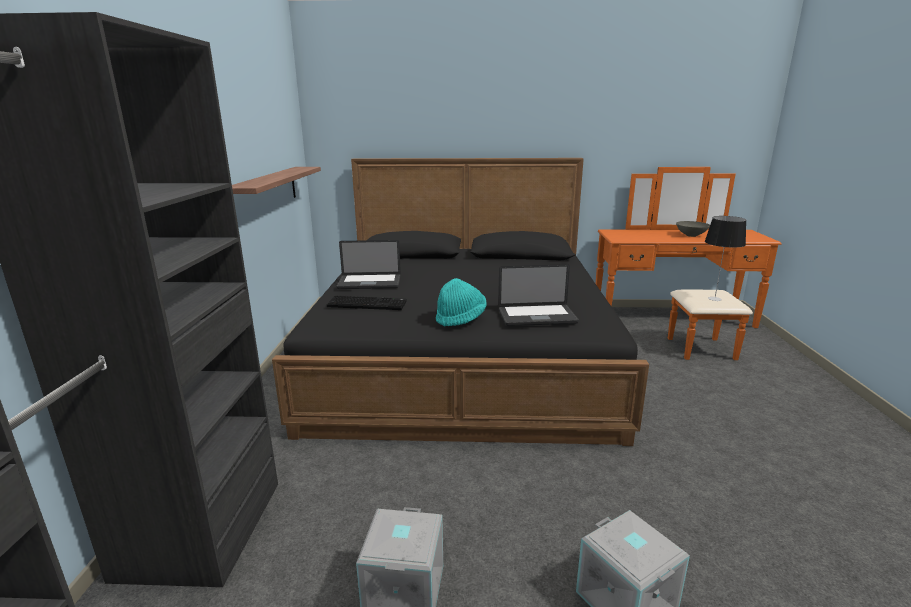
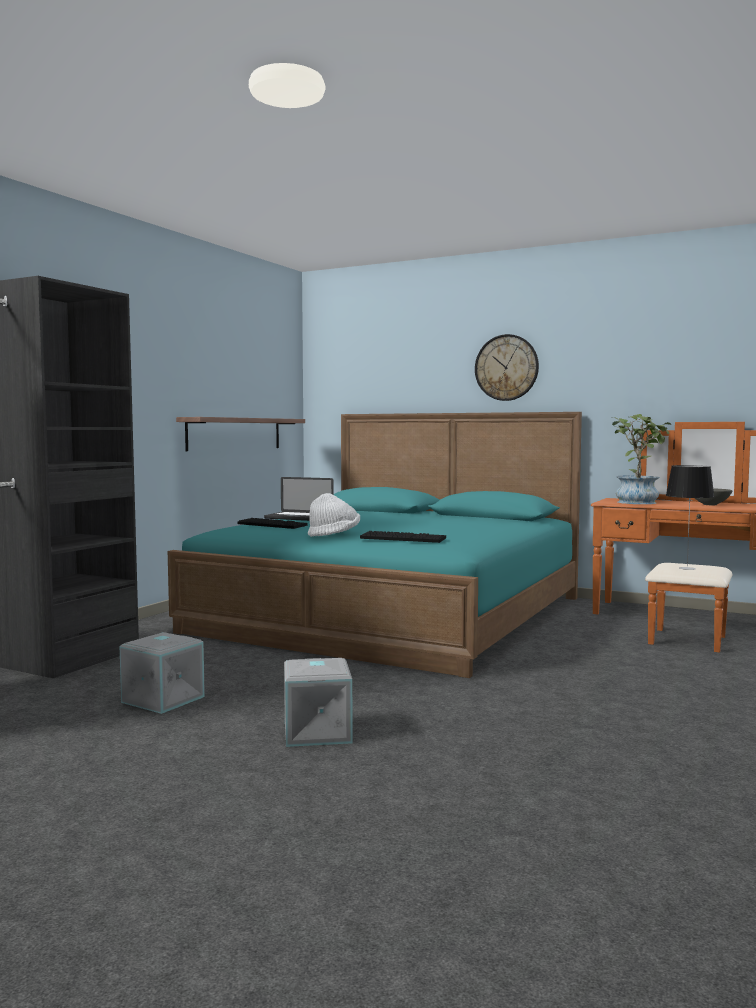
camera: 25 degrees right, 15 degrees down
black bed [272,158,649,446] -> turquoise bed [168,412,582,678]
turquoise hat [436,278,487,327] -> white hat [308,493,360,537]
laptop [498,264,579,326] -> keyboard [360,531,446,543]
none -> wall clock [475,334,539,401]
none -> potted plant [612,414,671,504]

